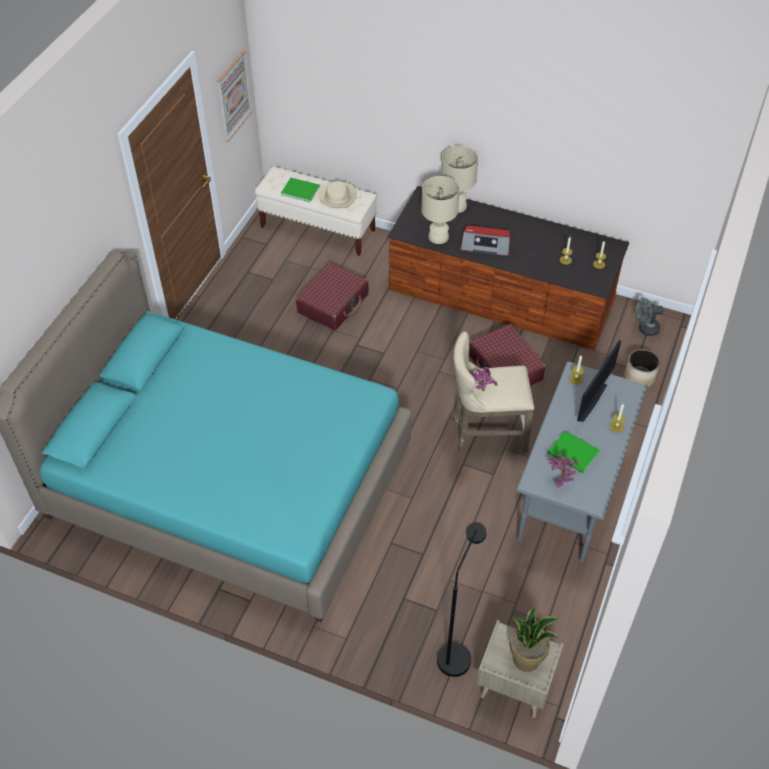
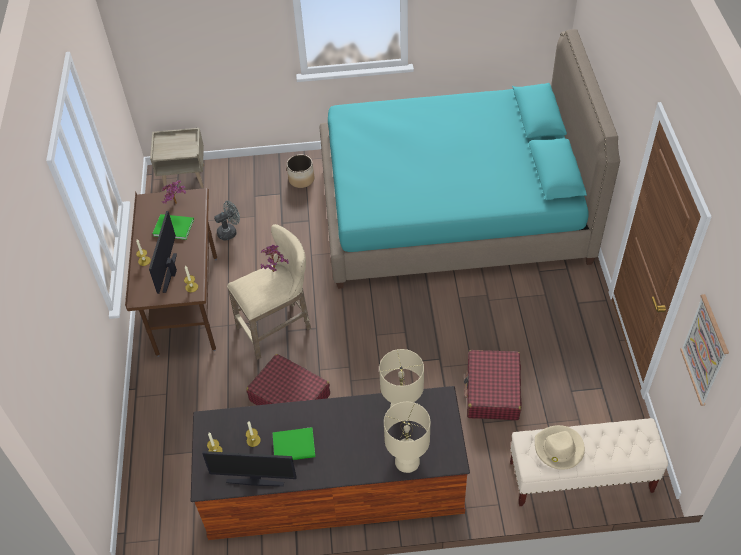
camera: 155 degrees right, 0 degrees up
green book [281,178,320,202] -> green book moved to [272,427,315,460]
black floor lamp [437,522,486,677] -> none
radio [461,226,510,256] -> none
potted plant [510,608,559,672] -> none
grey desk [516,362,648,564] -> brown desk [125,188,217,357]
planter [624,349,660,388] -> planter moved to [287,155,314,188]
grey fan [636,297,664,336] -> grey fan moved to [214,201,240,240]
none -> monitor [202,451,297,486]

